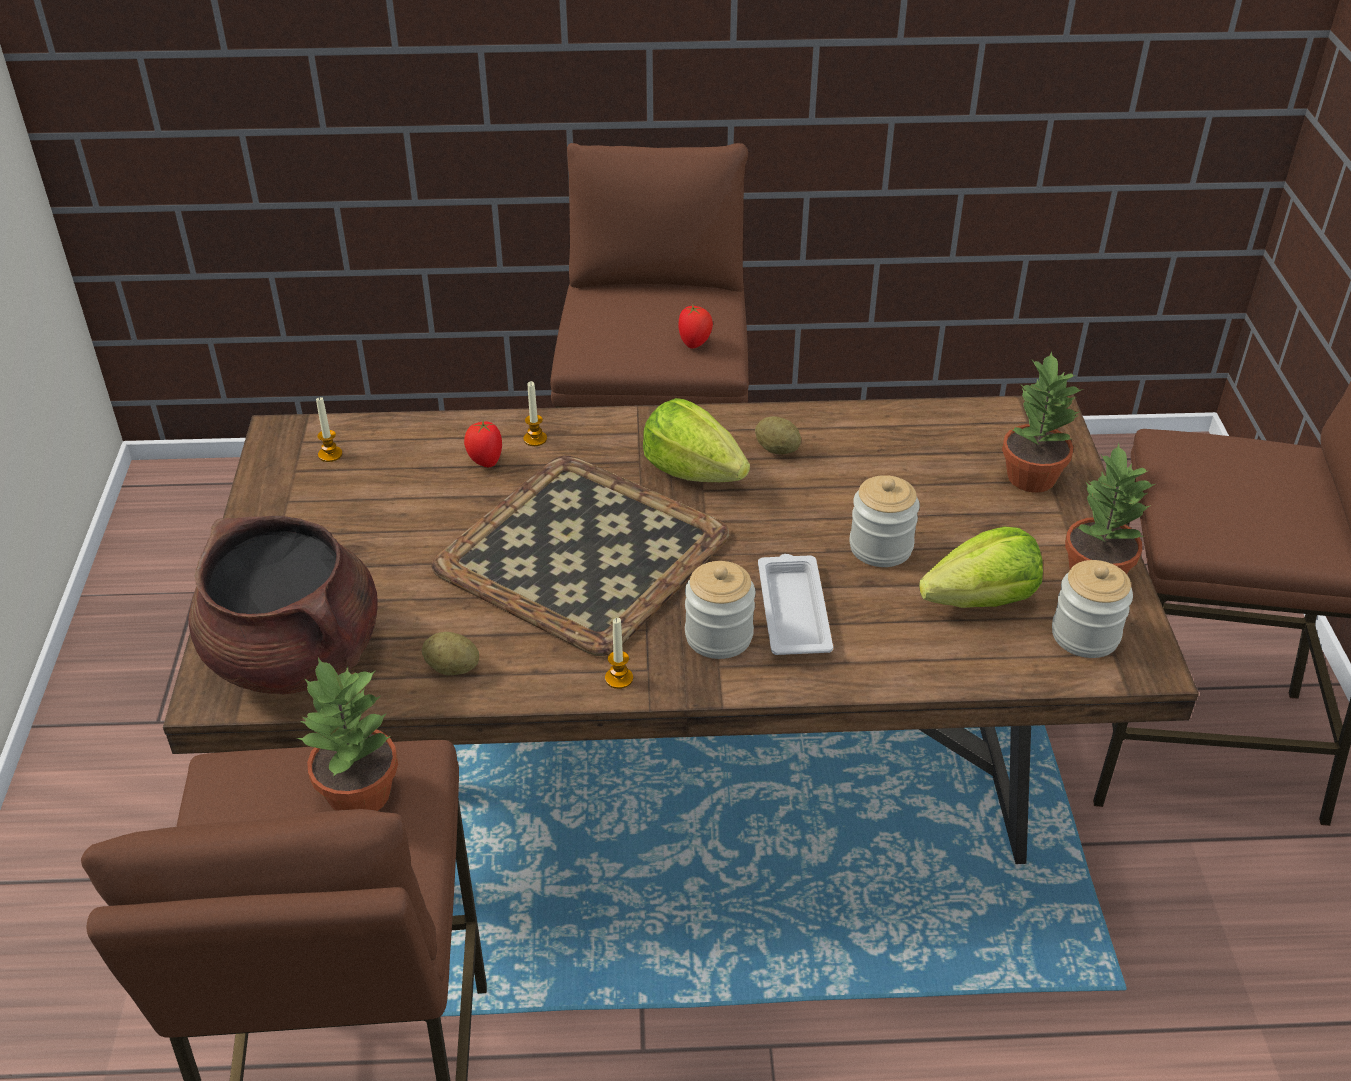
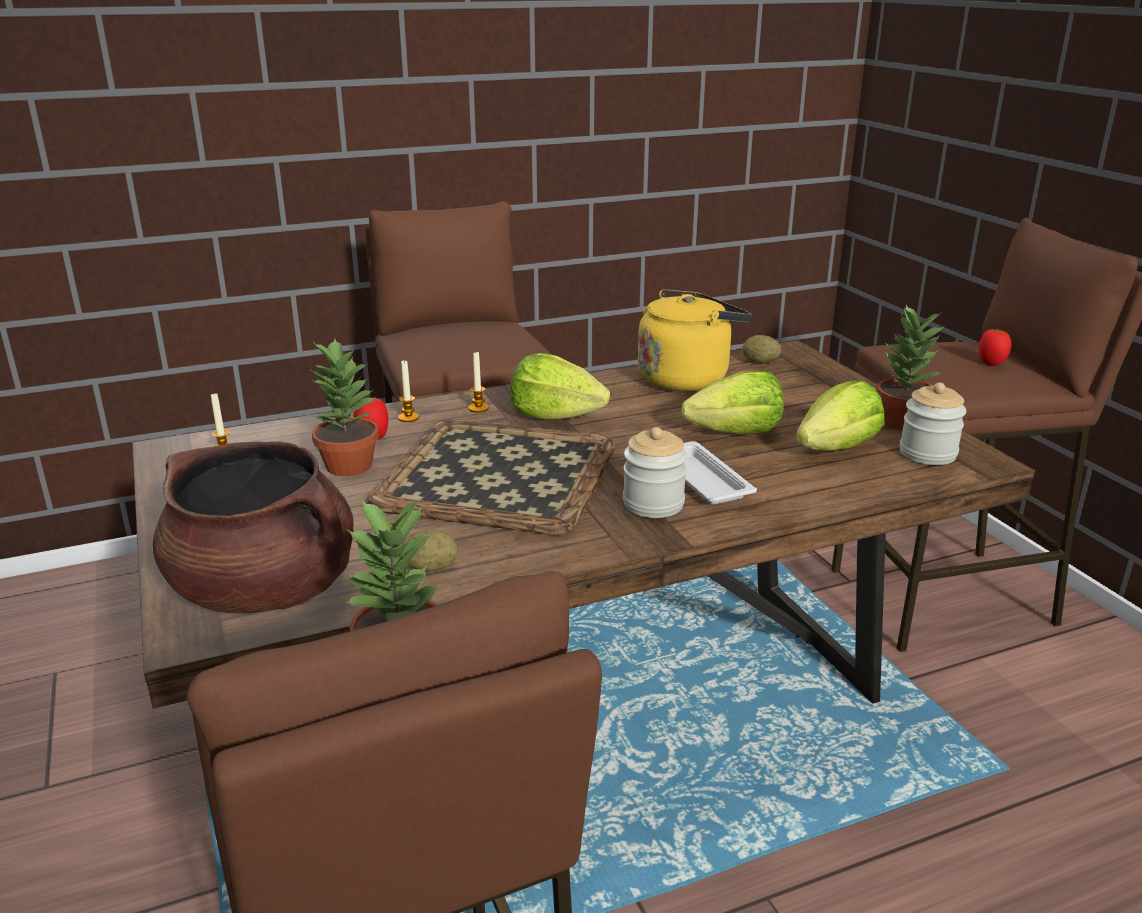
camera: 20 degrees left, 15 degrees down
candle [605,618,633,689] -> candle moved to [468,352,489,413]
tomato [678,304,713,348] -> tomato moved to [979,329,1011,366]
potato [755,416,801,455] -> potato moved to [742,335,781,364]
jar [849,475,920,567] -> lettuce [681,371,783,434]
potted plant [1002,351,1083,493] -> potted plant moved to [311,339,379,476]
none -> yellow kettle [638,289,752,391]

